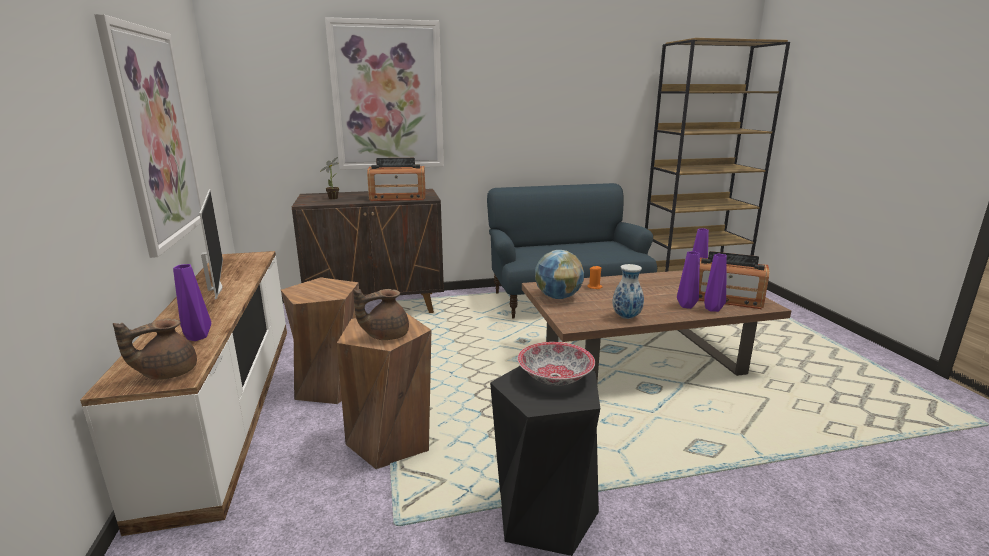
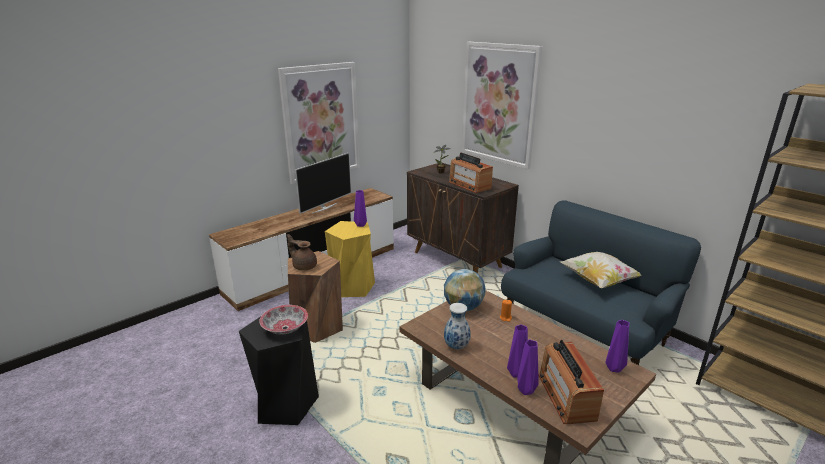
camera: 60 degrees right, 5 degrees up
brown teapot [113,319,197,380] -> none
purple vase [173,264,211,341] -> purple vase moved to [354,190,367,227]
brown stool [281,277,359,404] -> yellow stool [325,221,375,297]
none -> pillow [560,252,641,288]

